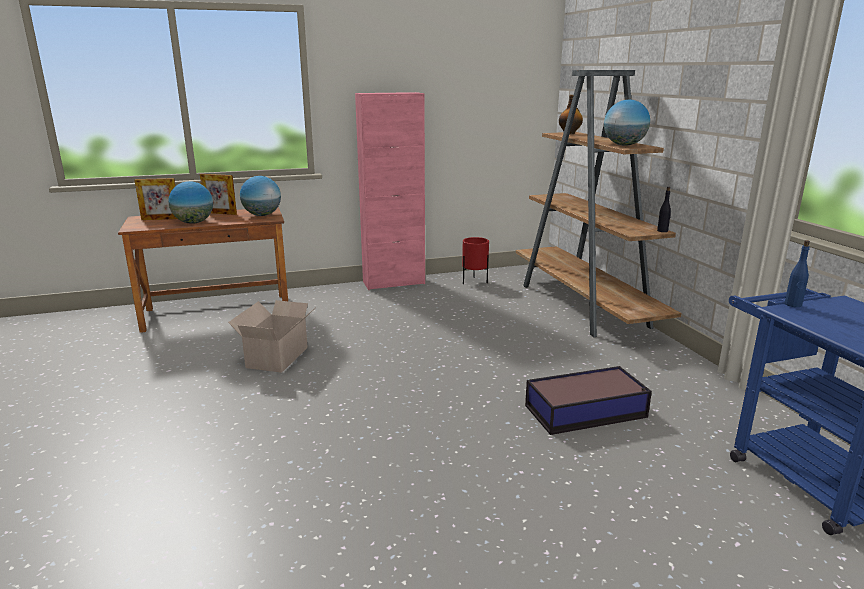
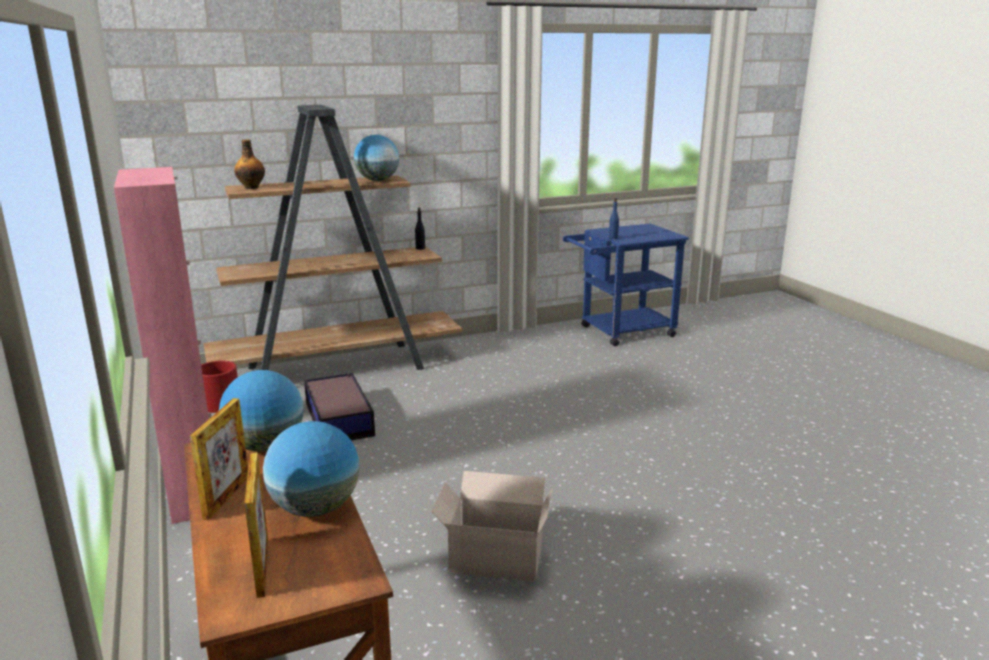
camera: 95 degrees left, 0 degrees up
storage box [525,366,652,435] -> storage box moved to [304,373,375,440]

